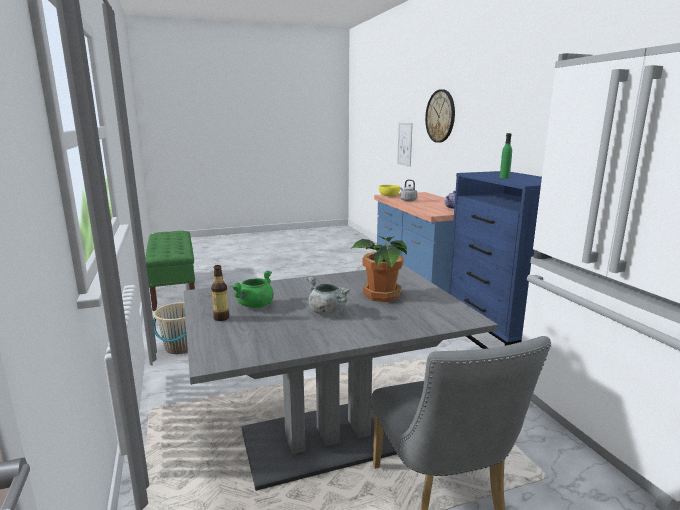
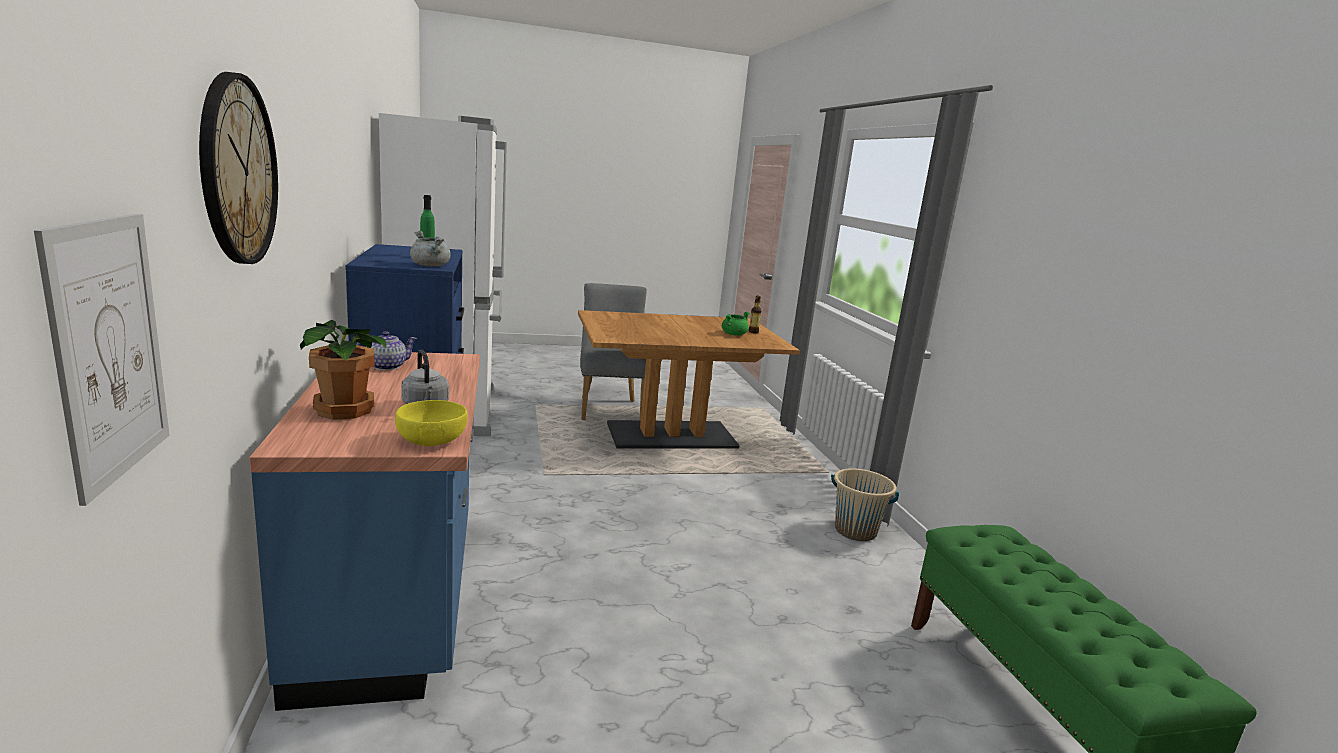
camera: 175 degrees left, 0 degrees up
grey dining table [183,265,498,491] -> brown dining table [578,310,800,449]
grey cooking pot [307,276,350,315] -> grey cooking pot moved to [410,231,451,267]
potted plant [351,236,407,302] -> potted plant moved to [300,320,386,420]

